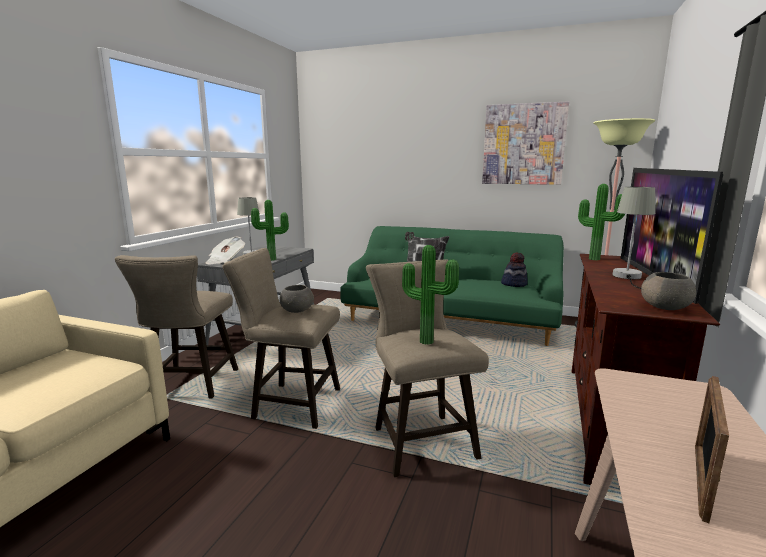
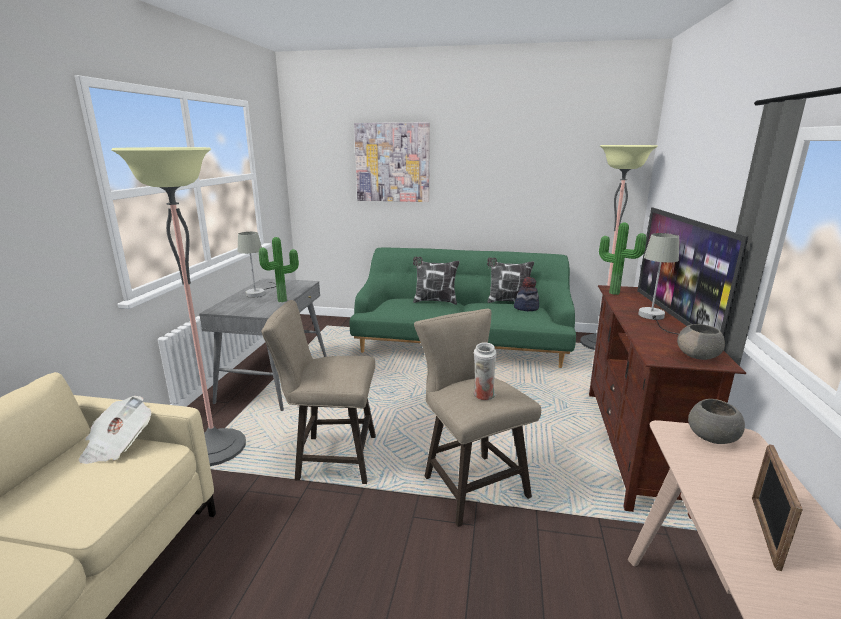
camera: 10 degrees left, 5 degrees up
beige stool [115,255,238,398] -> floor lamp [112,147,246,466]
newspaper [205,237,245,264] -> newspaper moved to [78,396,151,464]
grey bowl [280,285,314,313] -> grey bowl moved to [688,399,745,444]
potted plant [402,245,459,345] -> white vase [474,342,497,400]
picture [482,101,569,185] -> picture moved to [354,123,430,202]
none -> pillow [487,257,534,303]

